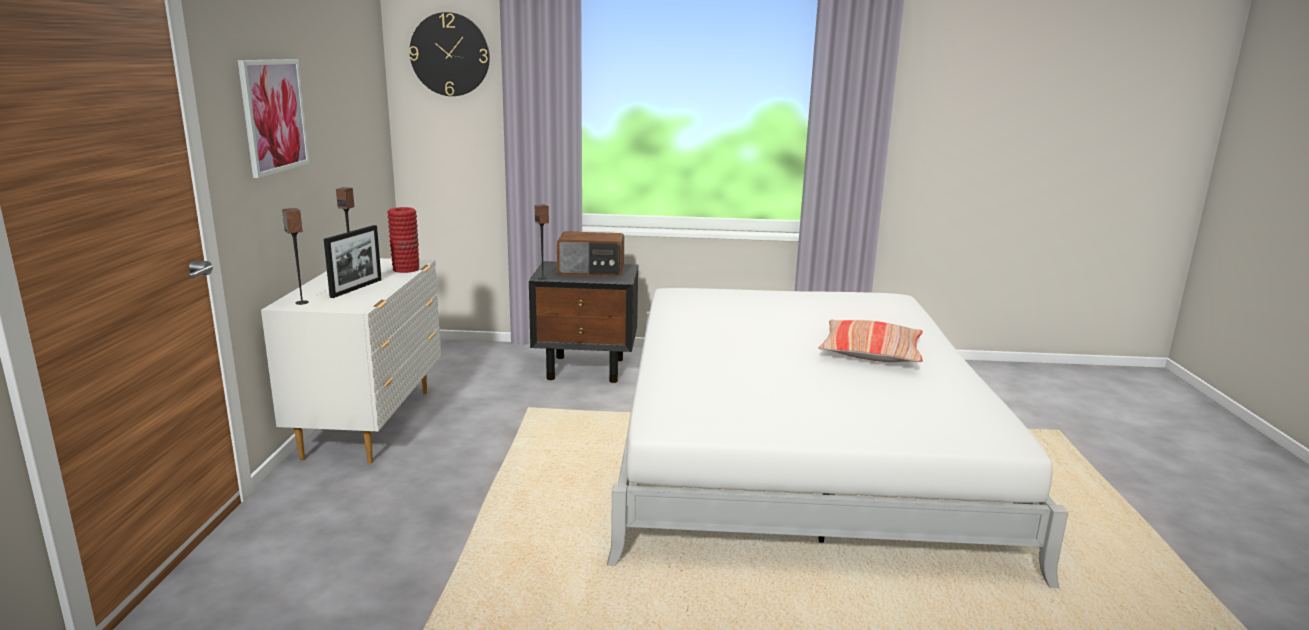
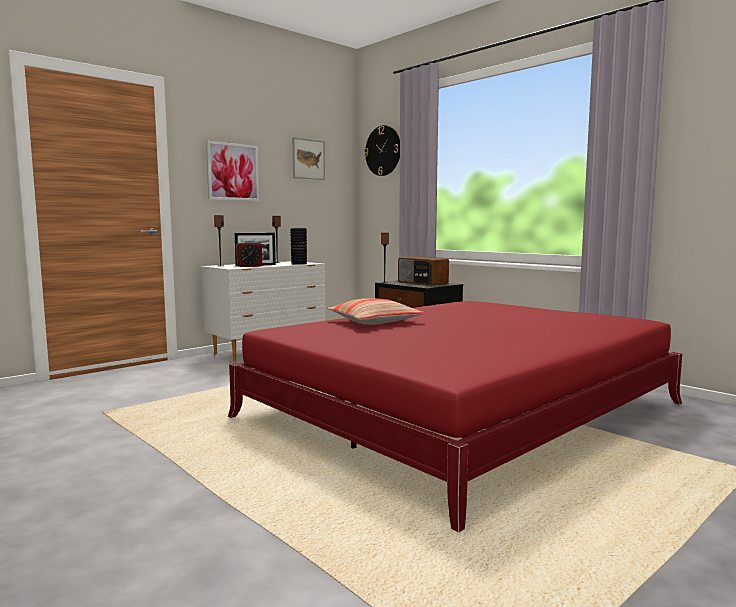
camera: 45 degrees right, 10 degrees down
red vase [387,207,419,273] -> black vase [290,228,307,265]
white bed [607,288,1068,588] -> red bed [228,301,682,532]
pillow [819,320,923,362] -> pillow moved to [327,298,425,325]
none -> alarm clock [236,240,262,267]
none -> picture [292,137,325,180]

